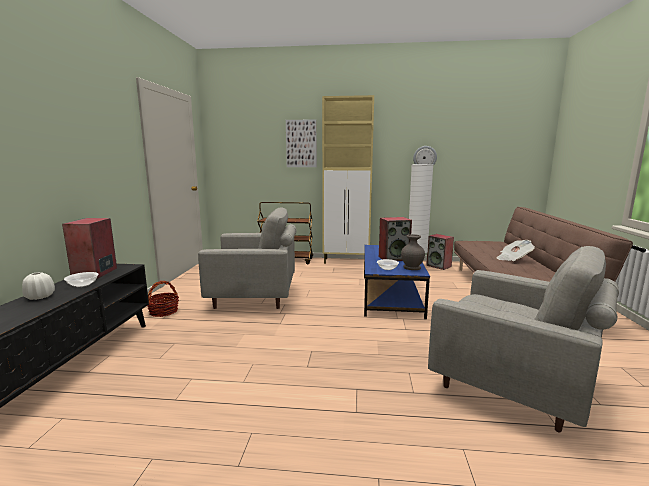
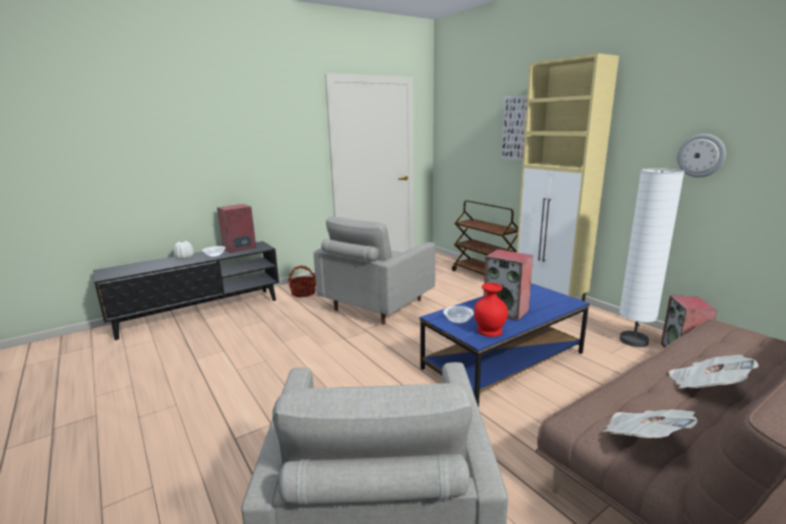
camera: 50 degrees right, 5 degrees up
grey armchair [198,207,296,309] -> grey armchair turned 75 degrees clockwise [314,216,435,325]
grey vase [401,234,425,270] -> red vase [474,283,508,337]
none -> newspaper [603,409,698,438]

